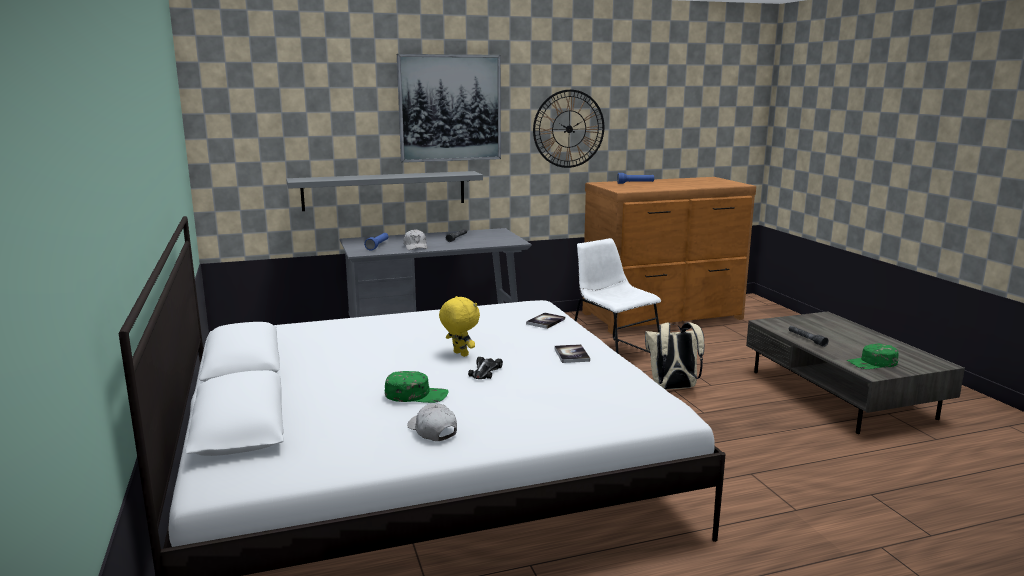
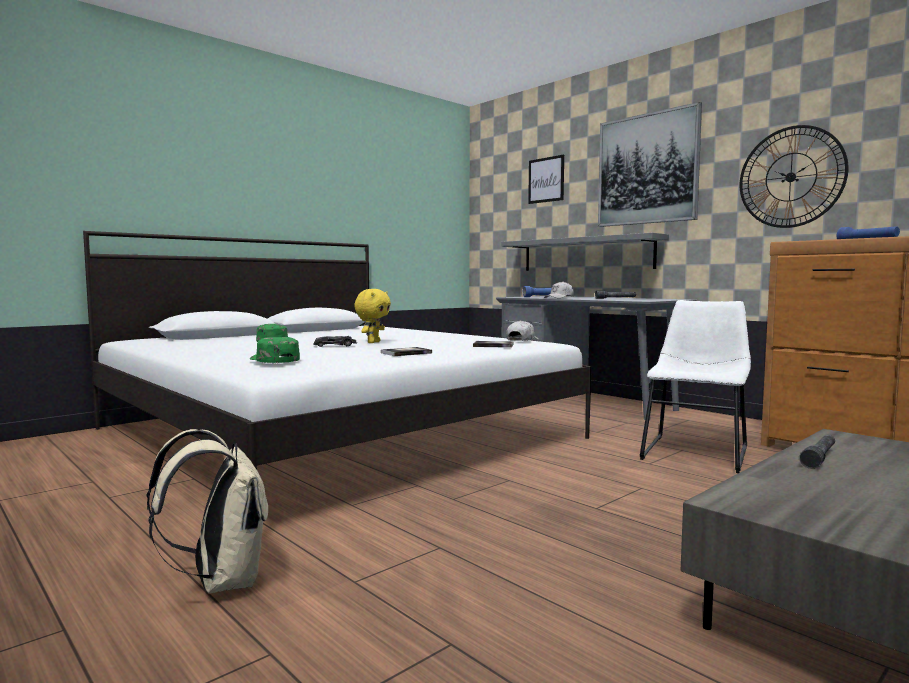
camera: 65 degrees right, 10 degrees down
white cap [407,404,457,441] -> white cap moved to [506,320,539,341]
beige backpack [645,322,704,390] -> beige backpack moved to [146,429,268,594]
green cap [847,344,899,369] -> green cap moved to [250,337,300,363]
none -> picture [528,154,564,204]

